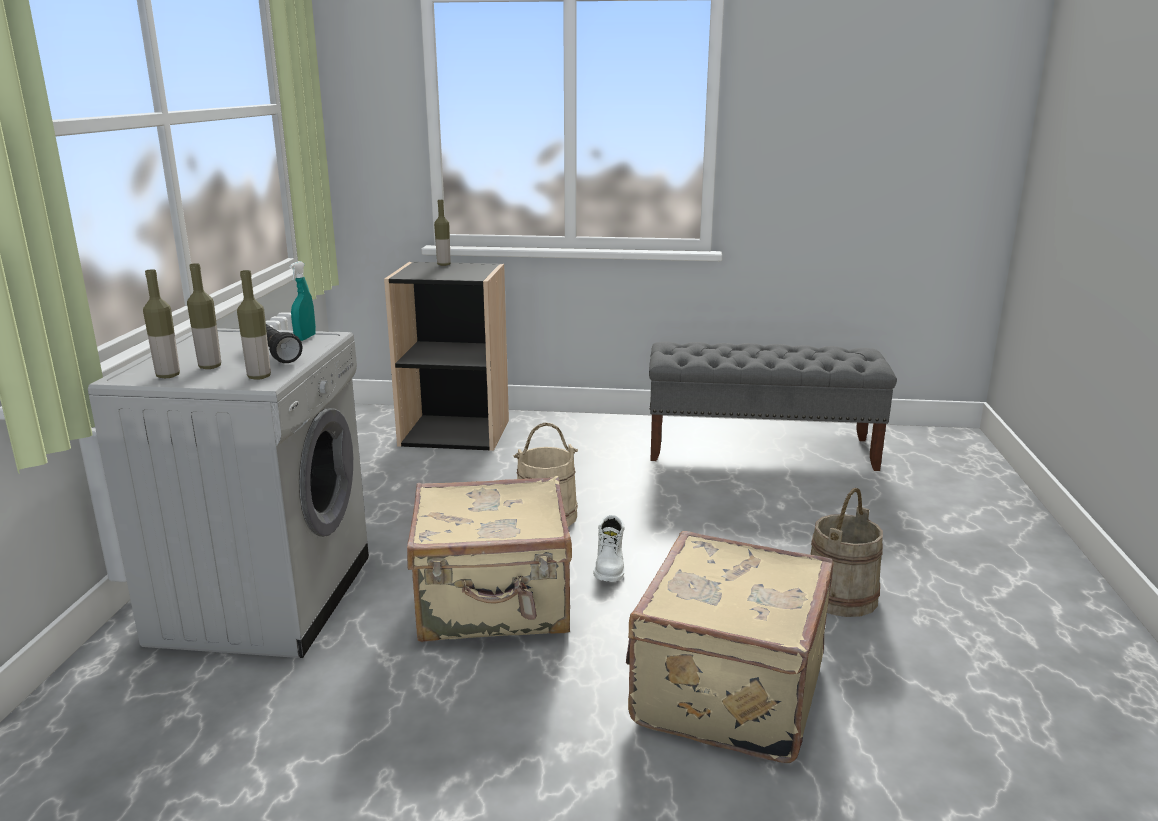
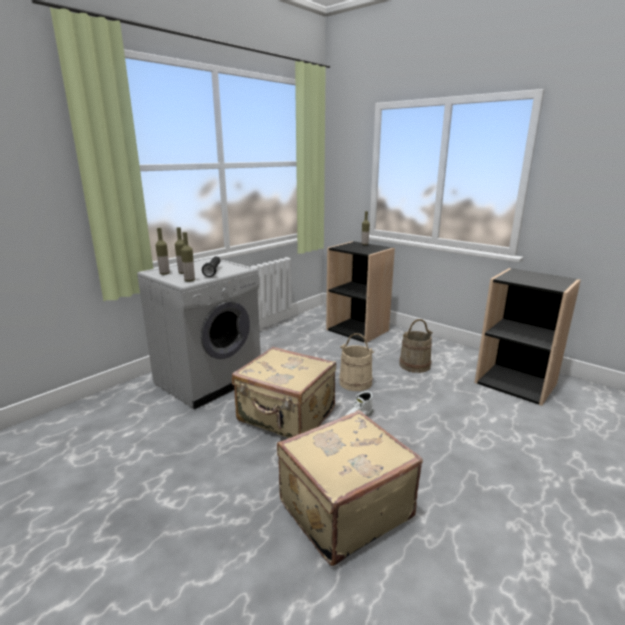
camera: 35 degrees right, 0 degrees up
turquoise spray bottle [289,261,316,341] -> none
grey bench [649,341,897,471] -> black bookcase [475,268,581,406]
beige bucket [810,488,883,617] -> beige bucket moved to [400,319,433,373]

